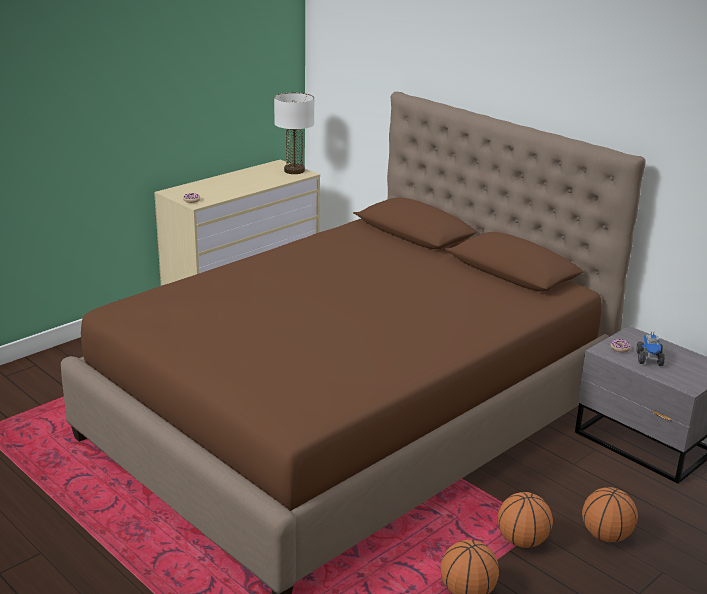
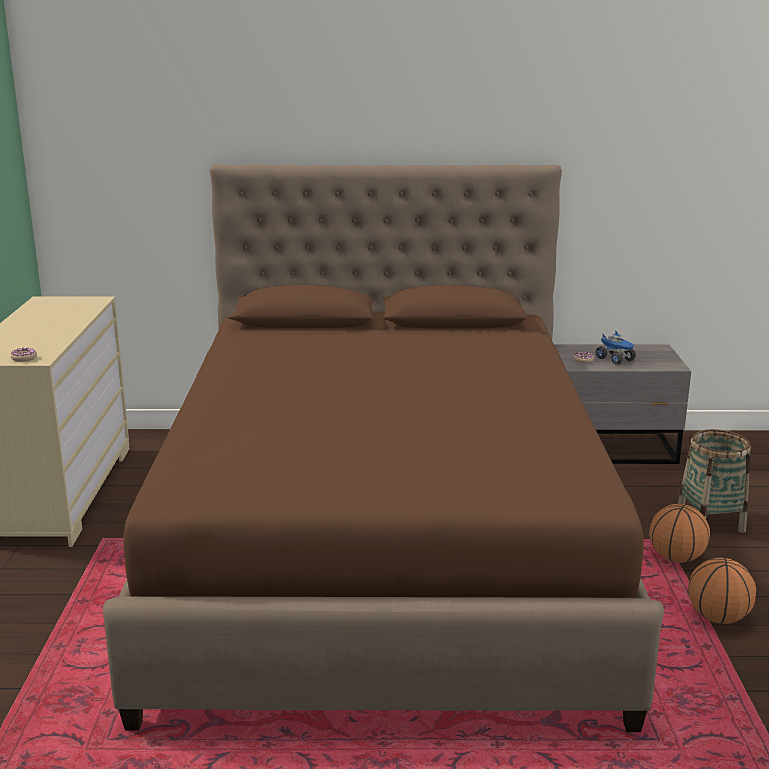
camera: 45 degrees left, 5 degrees down
table lamp [274,92,314,174] -> none
basketball [582,487,638,542] -> basket [678,429,751,533]

